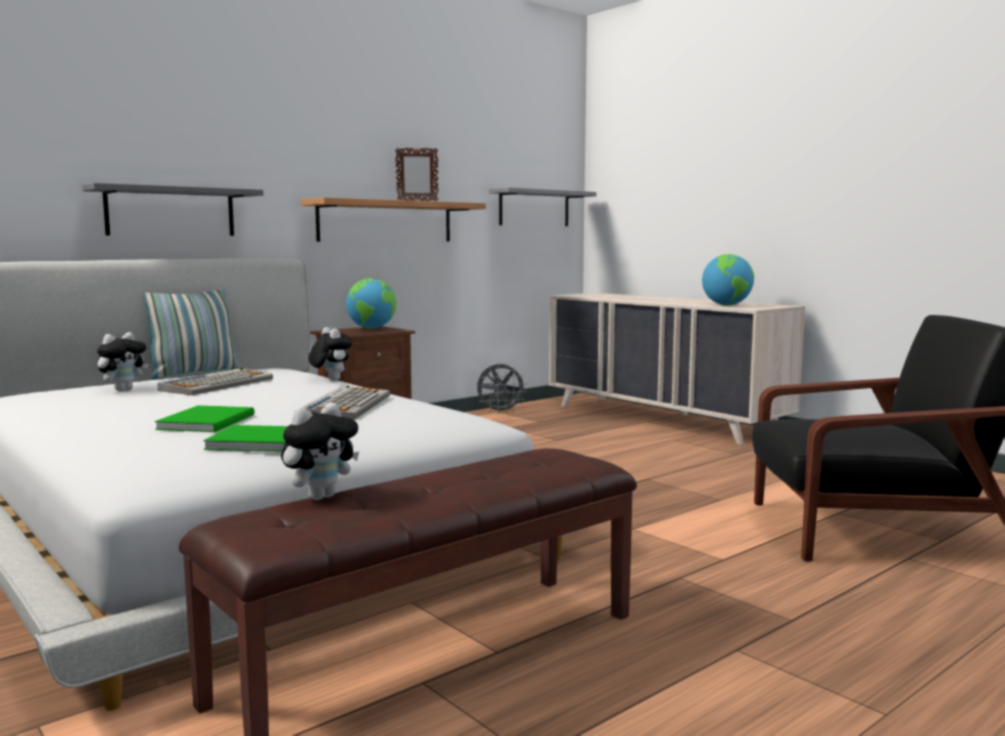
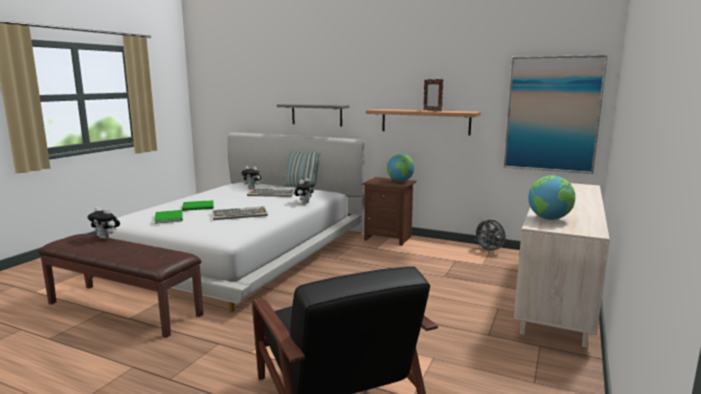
camera: 65 degrees right, 5 degrees up
grey shelf [489,187,597,226] -> picture [504,55,607,174]

